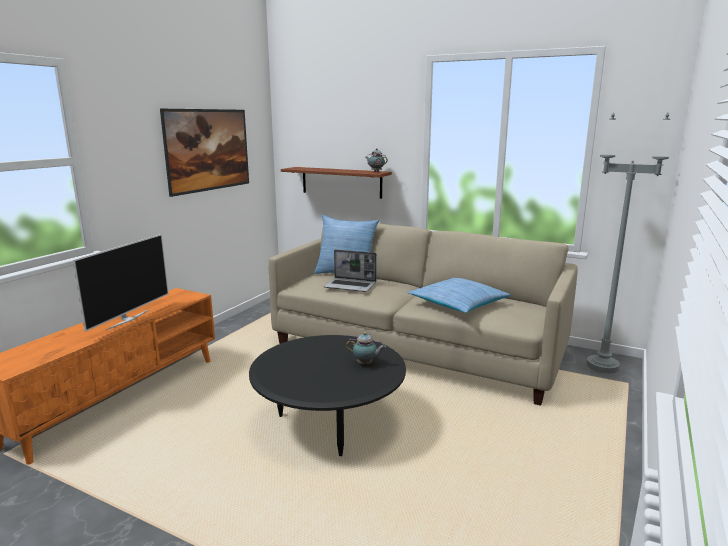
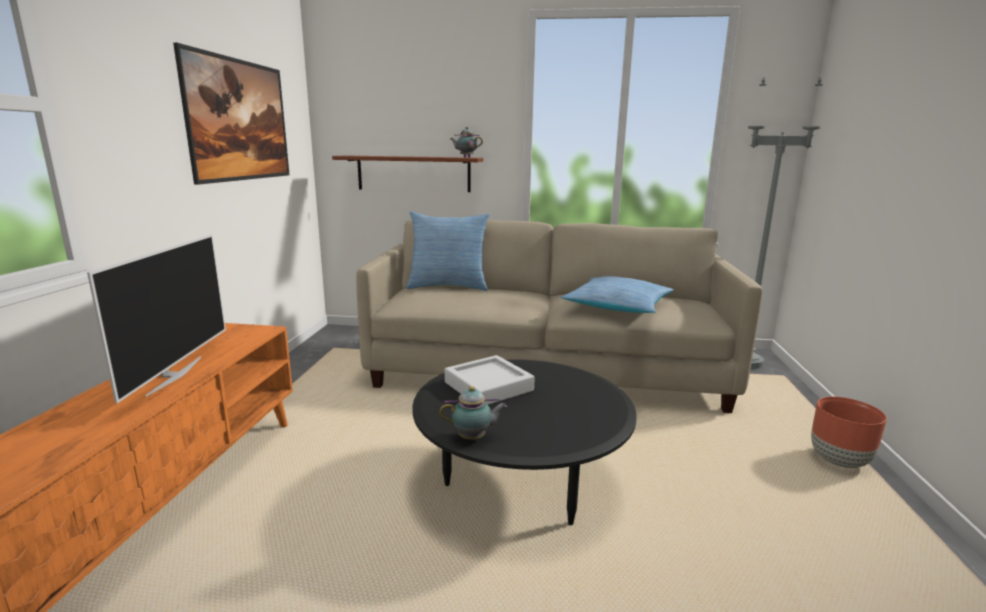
camera: 20 degrees left, 0 degrees up
laptop [323,249,377,292] -> none
teapot [346,332,386,364] -> teapot moved to [439,386,507,439]
none -> grey tray [445,355,535,405]
none -> brown planter [811,397,887,468]

